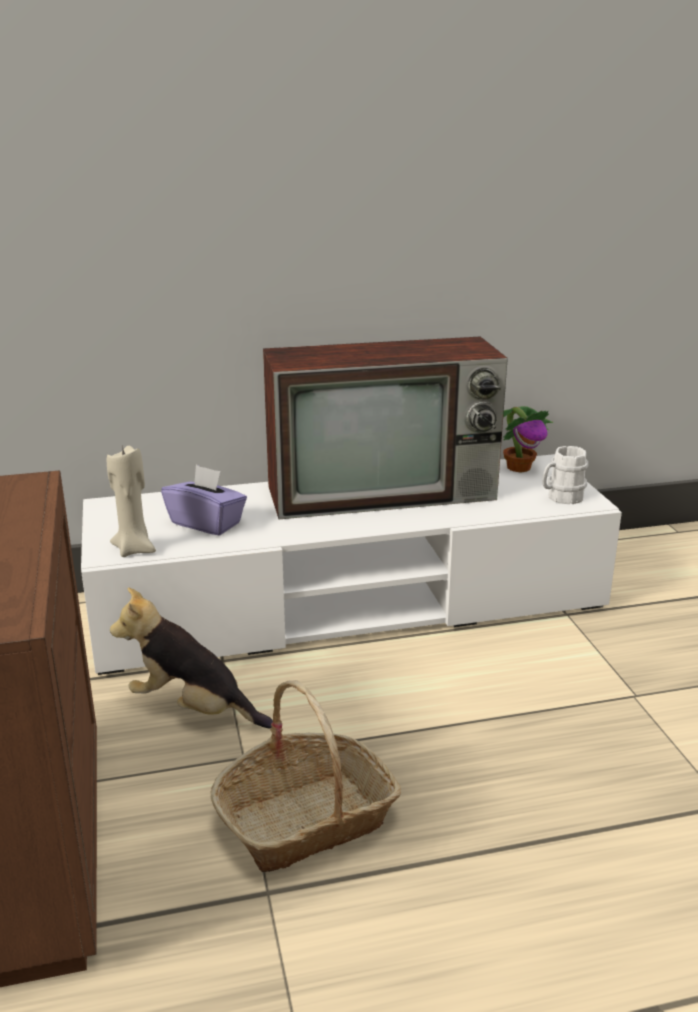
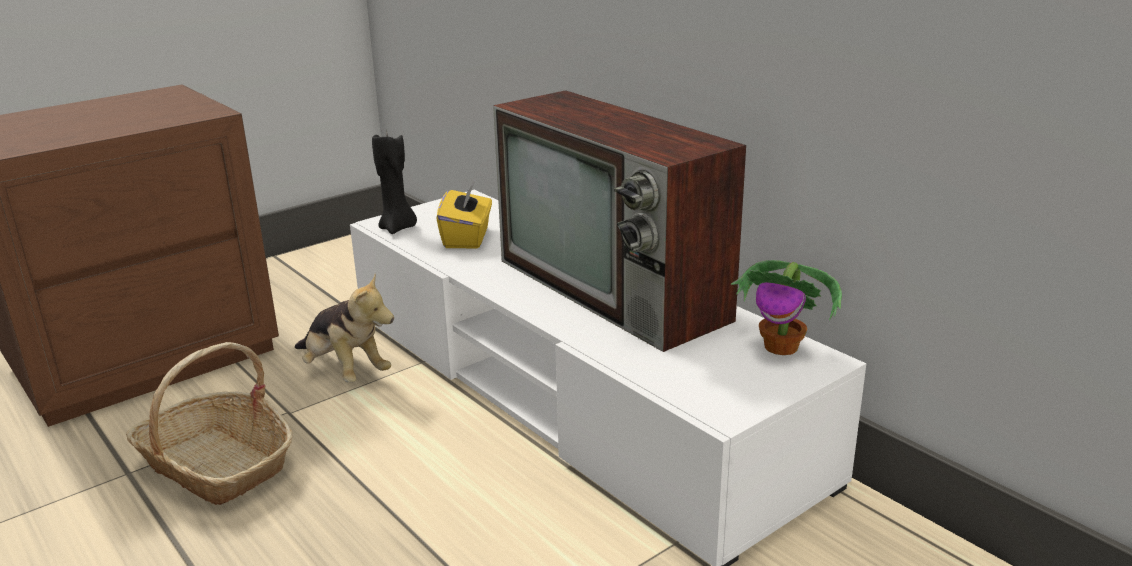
camera: 65 degrees right, 0 degrees up
beige candle [107,445,156,557] -> black candle [372,134,417,234]
plush toy [110,588,273,729] -> plush toy turned 135 degrees clockwise [295,274,394,382]
purple tissue box [161,465,247,536] -> yellow tissue box [436,181,492,248]
white mug [542,446,589,504] -> none

